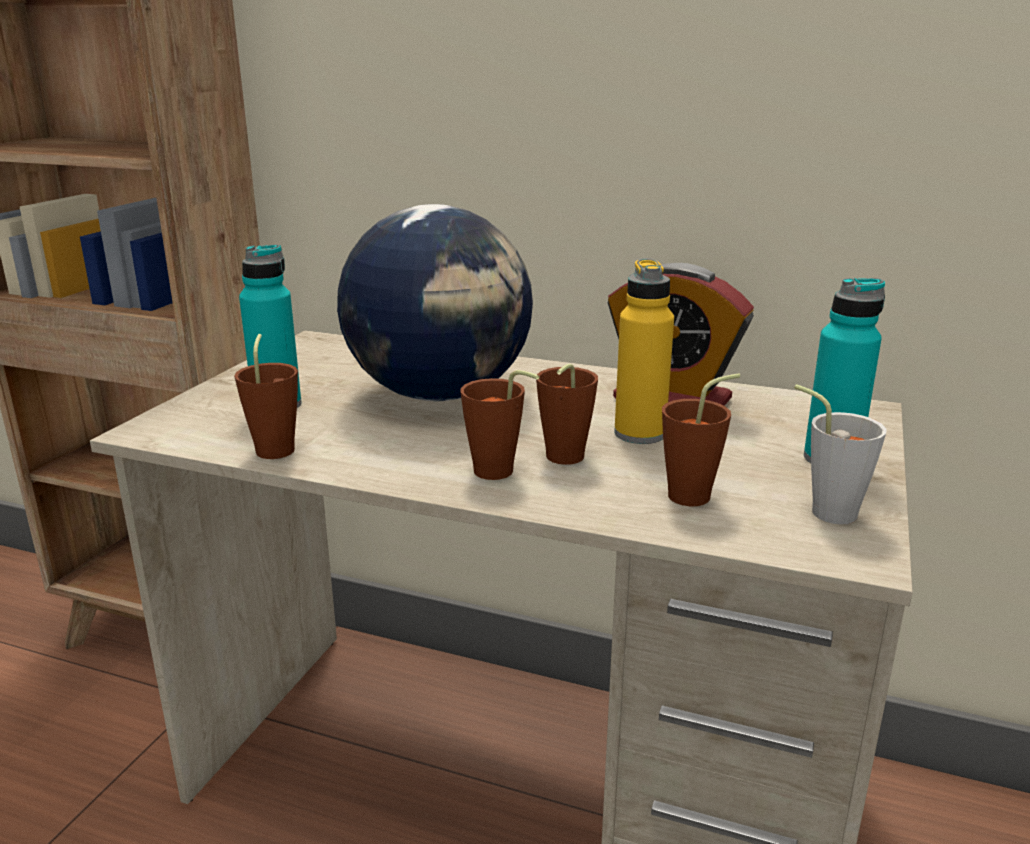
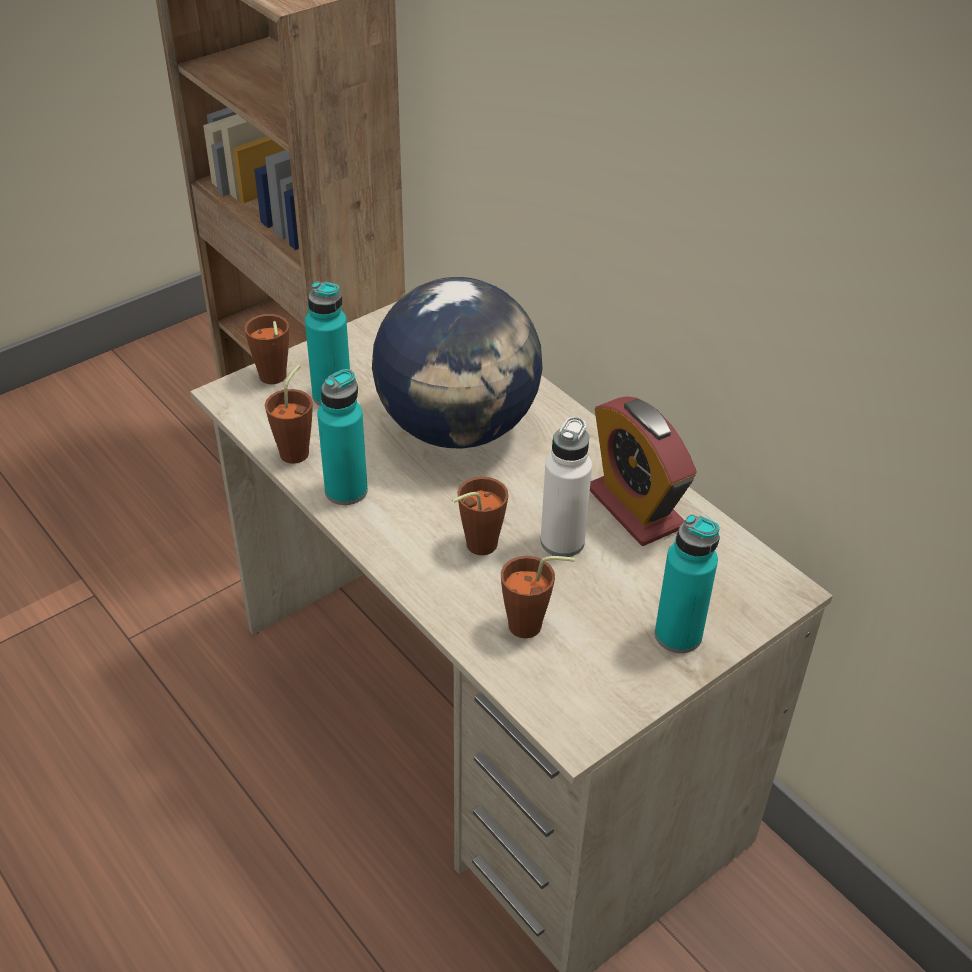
camera: 30 degrees right, 20 degrees up
brown cup [461,370,539,480] -> brown cup moved to [244,314,289,384]
yellow bottle [614,259,674,444] -> white bottle [540,417,592,557]
grey cup [794,384,887,525] -> none
none -> turquoise bottle [317,369,368,505]

